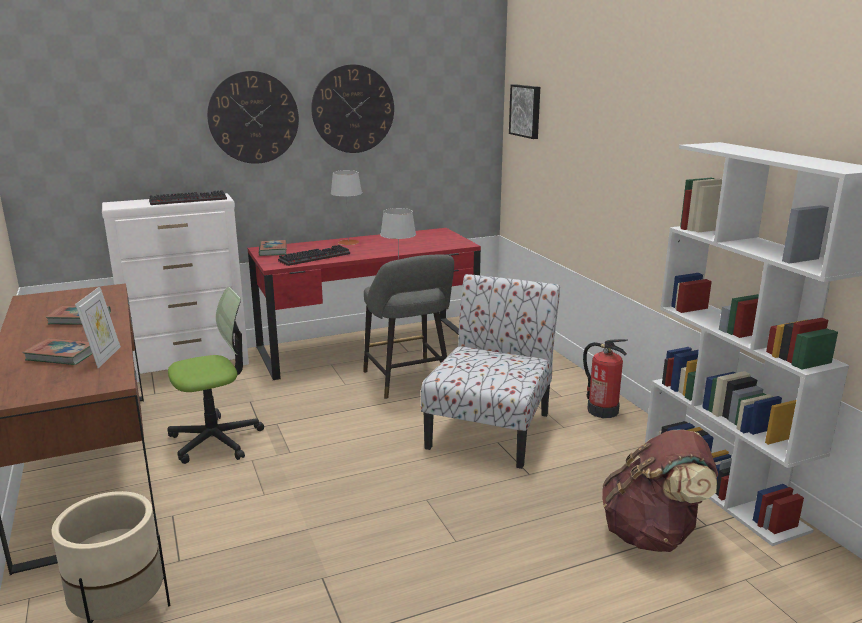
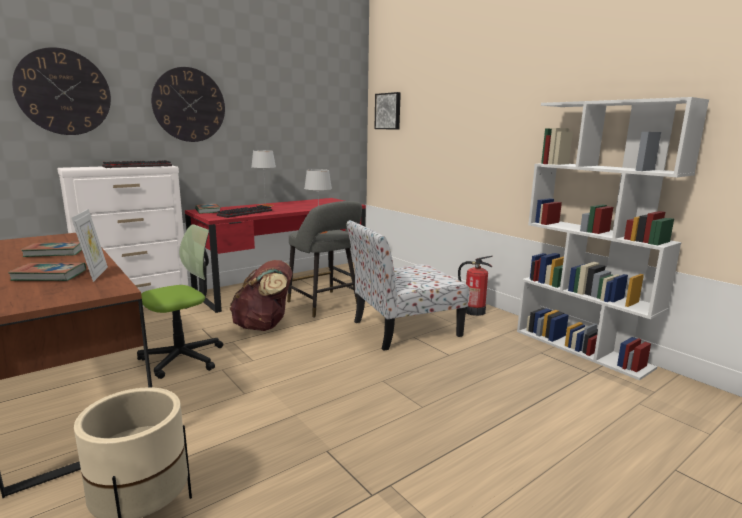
camera: 15 degrees left, 5 degrees down
wall clock [311,64,394,153] -> wall clock moved to [12,47,111,135]
chair [421,274,560,469] -> chair turned 120 degrees counterclockwise [347,220,470,351]
brown backpack [602,429,718,552] -> brown backpack moved to [229,260,293,331]

